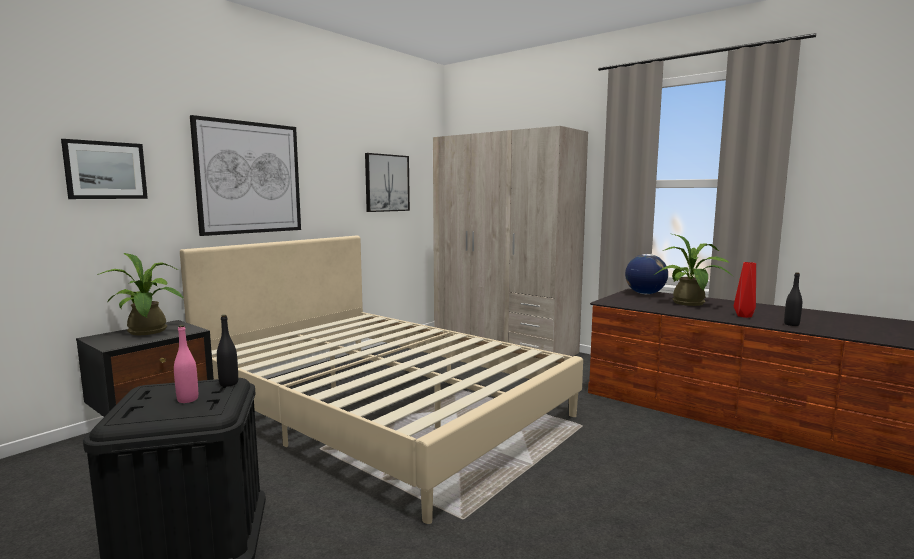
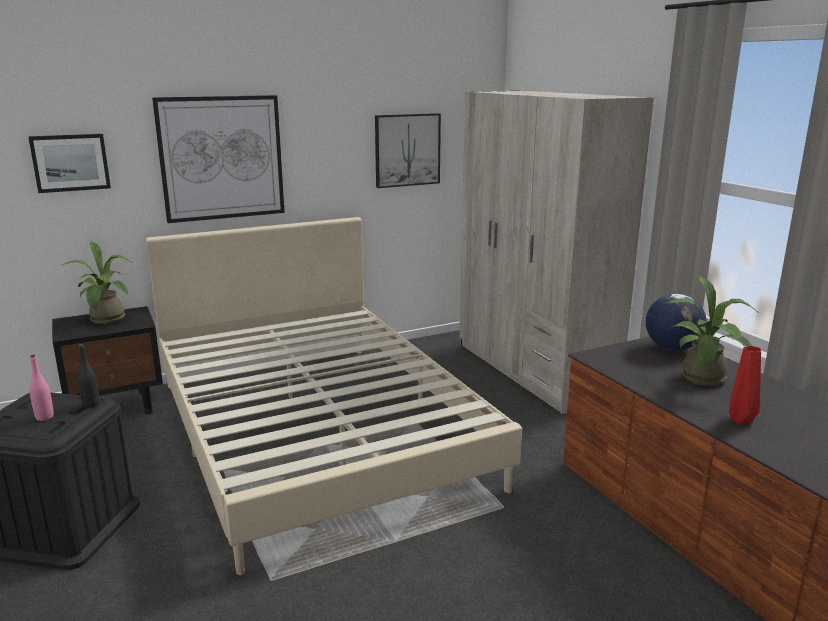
camera: 25 degrees right, 10 degrees up
black bottle [784,272,802,326] -> none

